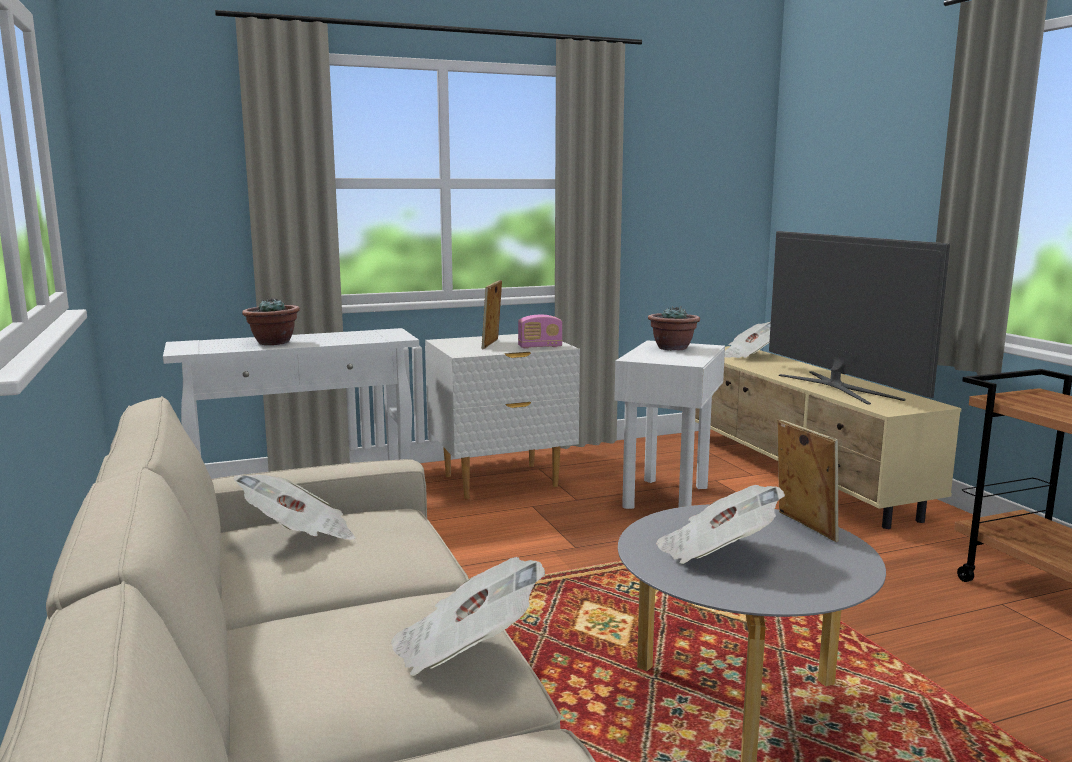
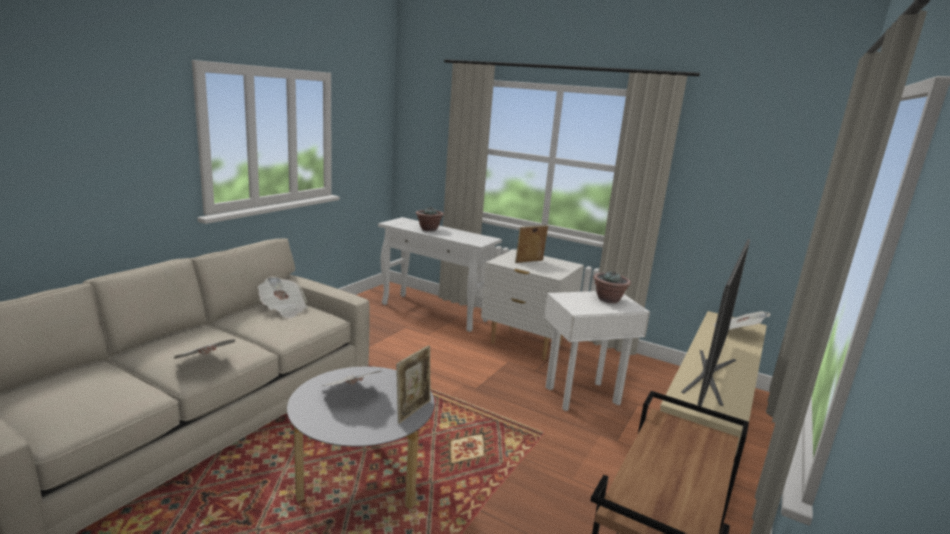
camera: 50 degrees right, 5 degrees up
radio [518,315,563,349] -> none

